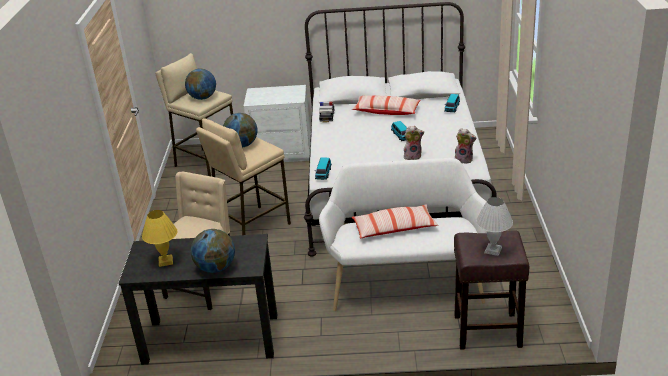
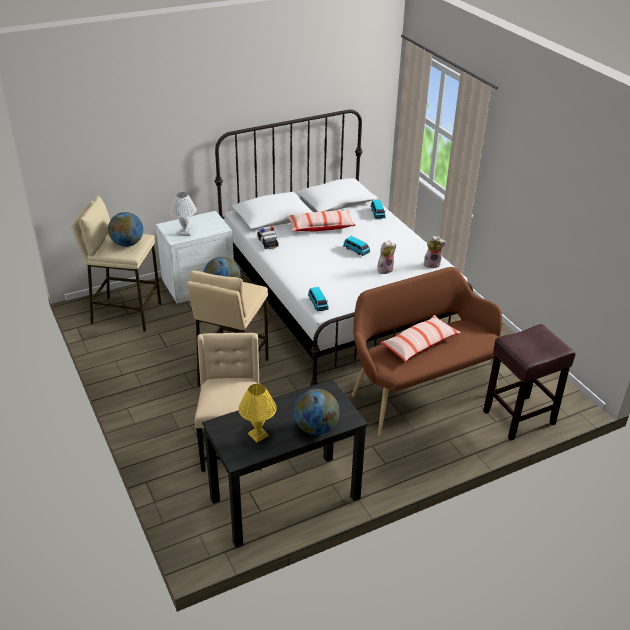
camera: 30 degrees left, 5 degrees up
white bench [319,158,487,311] -> brown bench [352,267,502,437]
white table lamp [476,197,513,256] -> white table lamp moved to [170,192,197,236]

